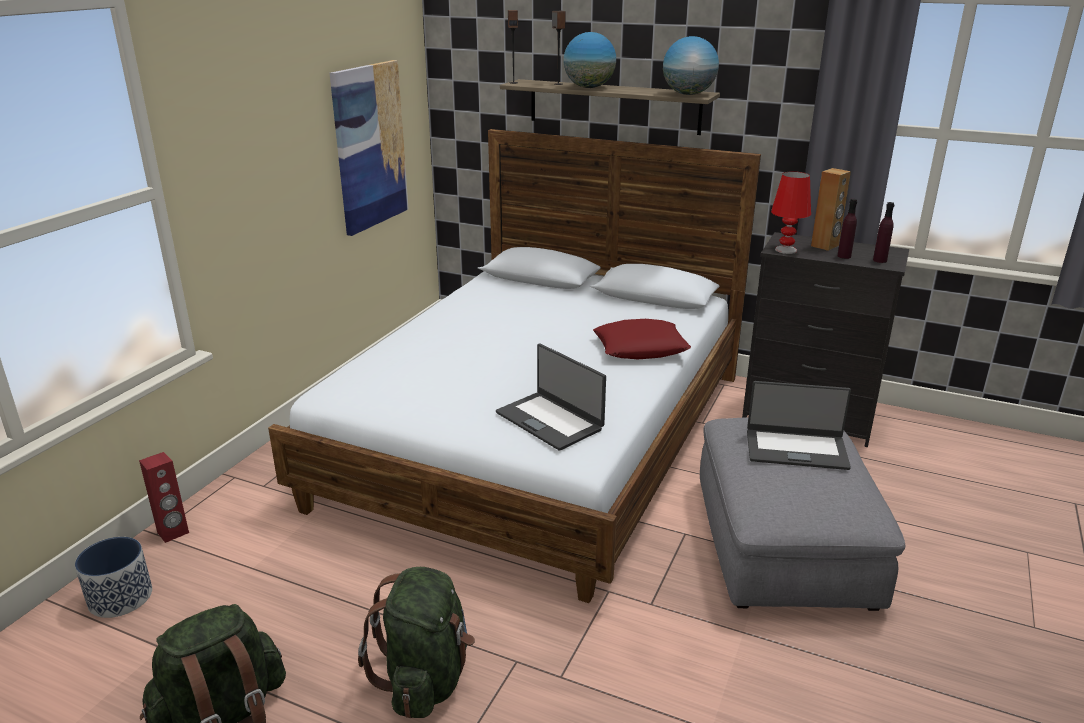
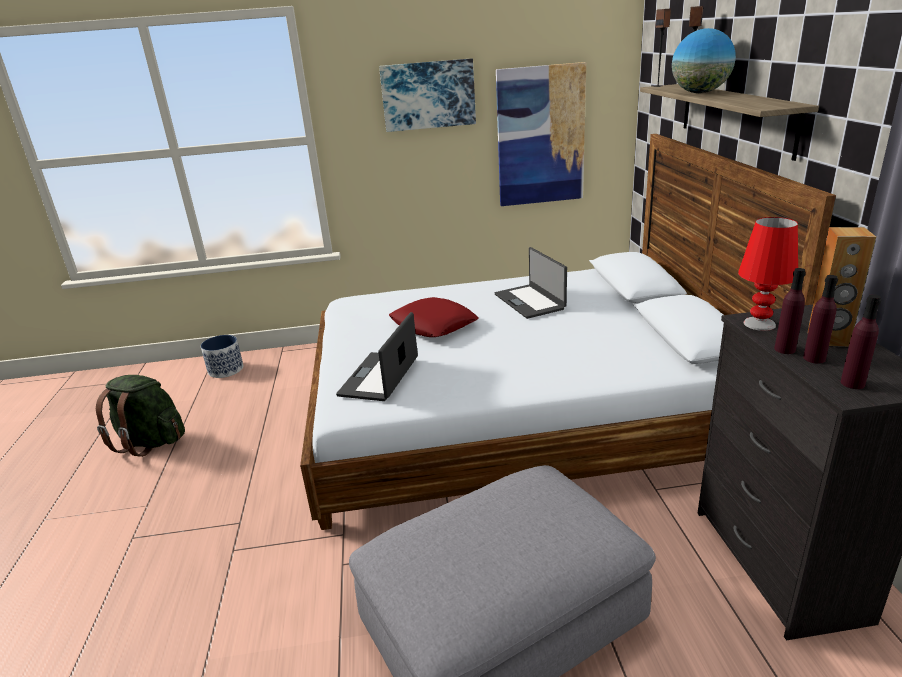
camera: 60 degrees right, 0 degrees up
red speaker [139,452,189,543] -> none
green backpack [358,567,475,718] -> none
red pillow [593,319,691,359] -> red pillow moved to [389,297,479,337]
globe [663,36,719,95] -> none
laptop [747,381,851,470] -> laptop moved to [495,247,567,319]
none -> picture [379,58,476,132]
none -> purple bottle [774,268,806,354]

